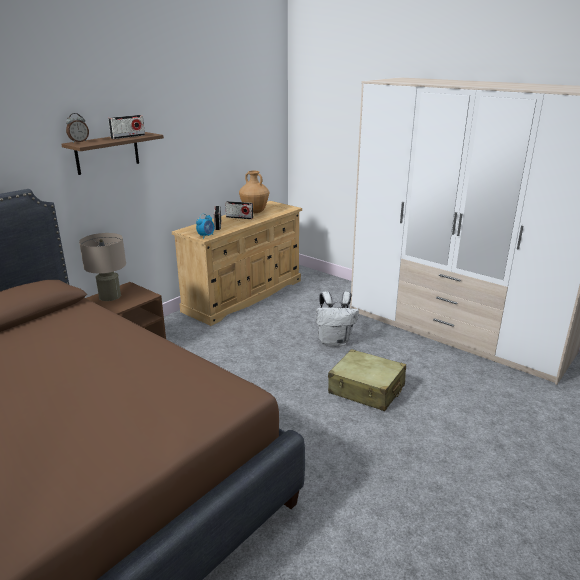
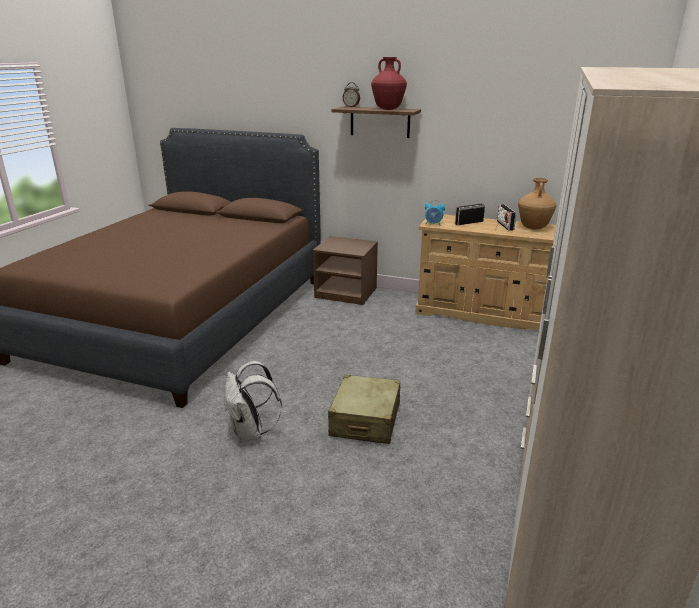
camera: 70 degrees right, 0 degrees up
beige table lamp [79,233,126,301] -> none
radio [108,115,145,139] -> red vase [371,57,407,110]
white backpack [316,291,359,346] -> white backpack moved to [224,361,282,442]

